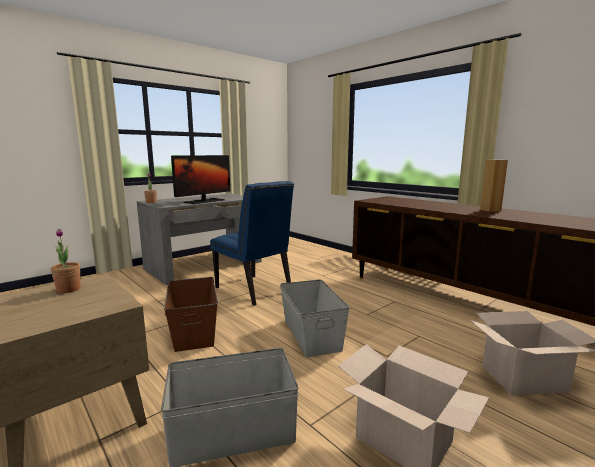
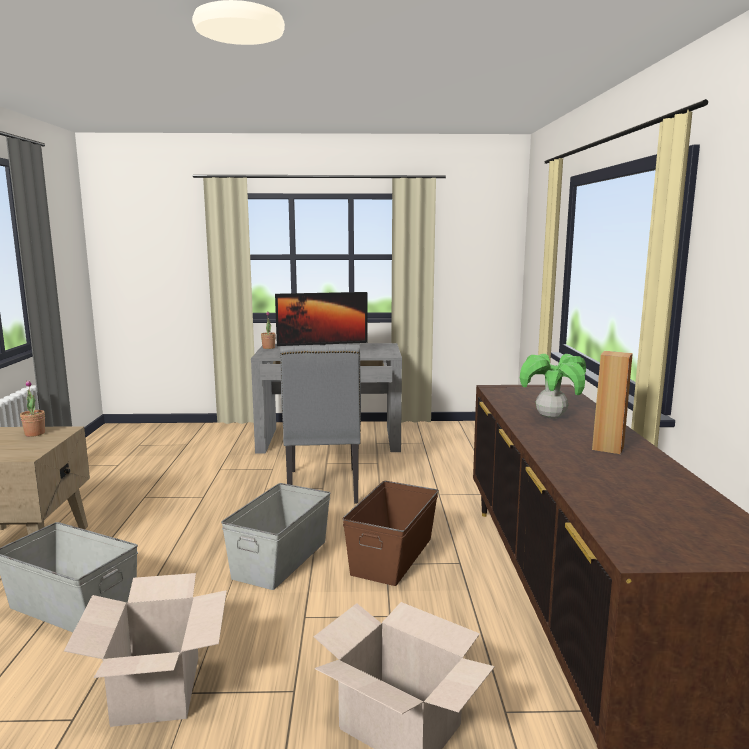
camera: 40 degrees right, 0 degrees up
brown storage box [164,277,218,352] -> brown storage box moved to [342,481,439,586]
blue chair [210,181,294,306] -> grey chair [280,345,361,504]
none -> potted plant [520,354,586,419]

